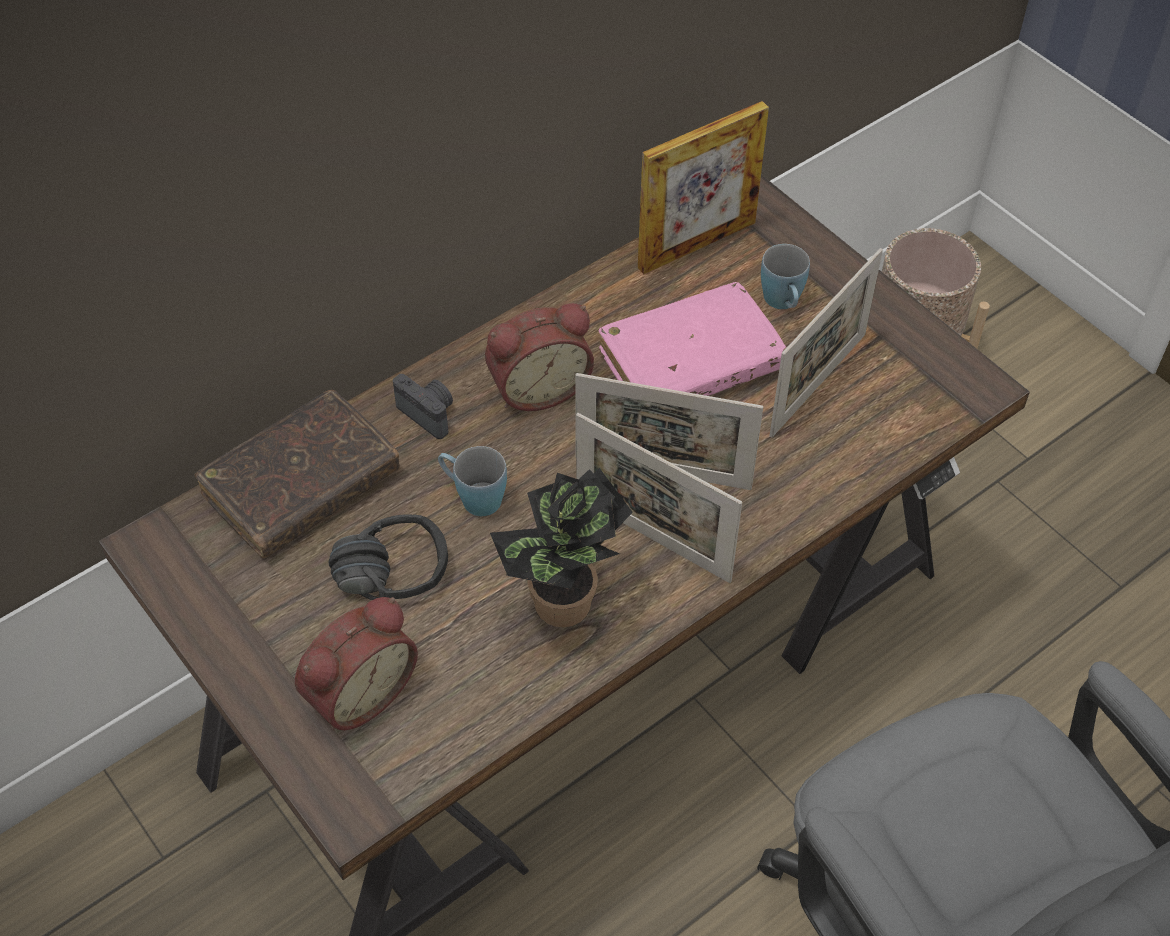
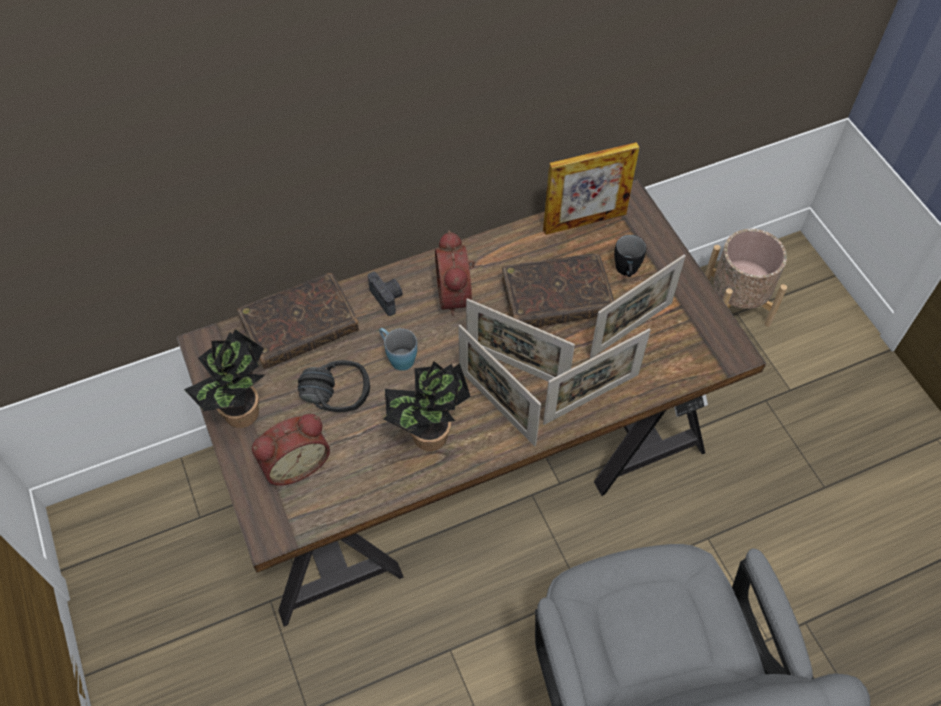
camera: 15 degrees right, 5 degrees up
alarm clock [485,303,594,411] -> alarm clock turned 90 degrees clockwise [435,230,475,316]
pink book [598,282,787,396] -> brown book [502,253,614,327]
blue mug [761,244,810,309] -> black mug [614,235,646,277]
none -> potted plant [184,329,265,428]
none -> picture frame [543,329,651,425]

